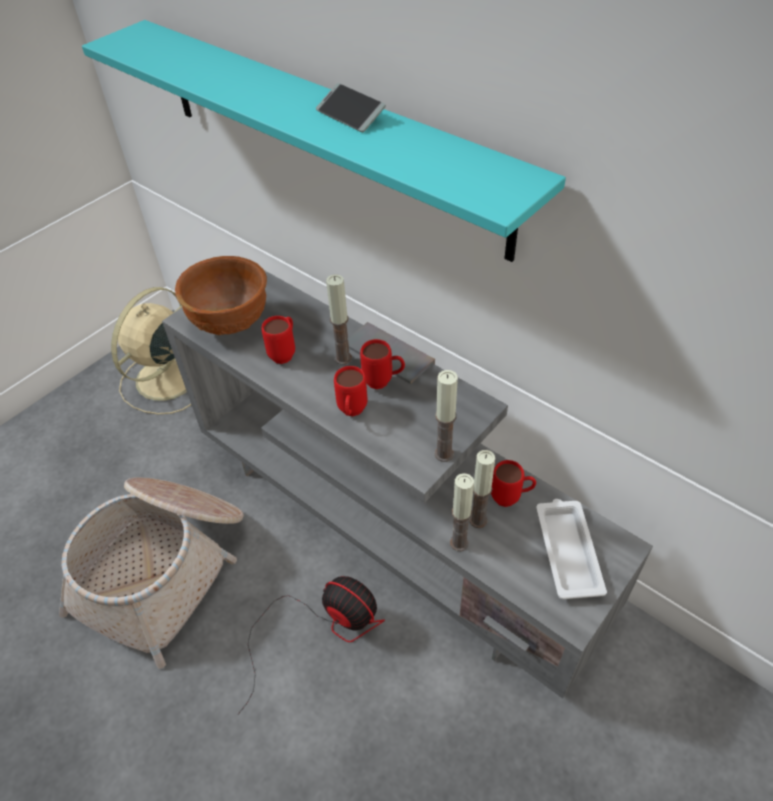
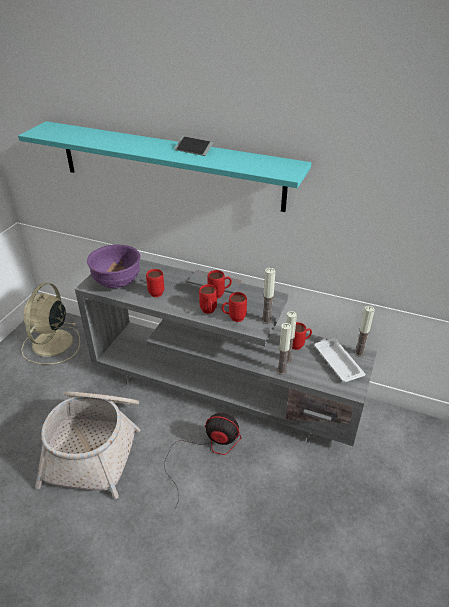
camera: 20 degrees left, 10 degrees down
brown bowl [175,256,267,335] -> purple bowl [87,244,141,288]
candle [326,274,352,365] -> candle moved to [354,306,375,357]
none -> red mug [222,292,247,322]

